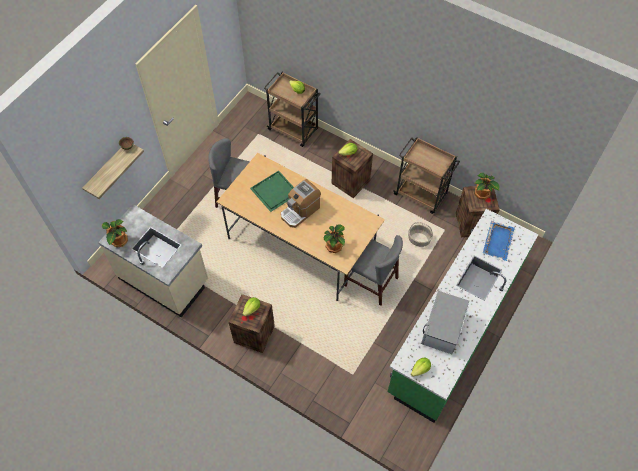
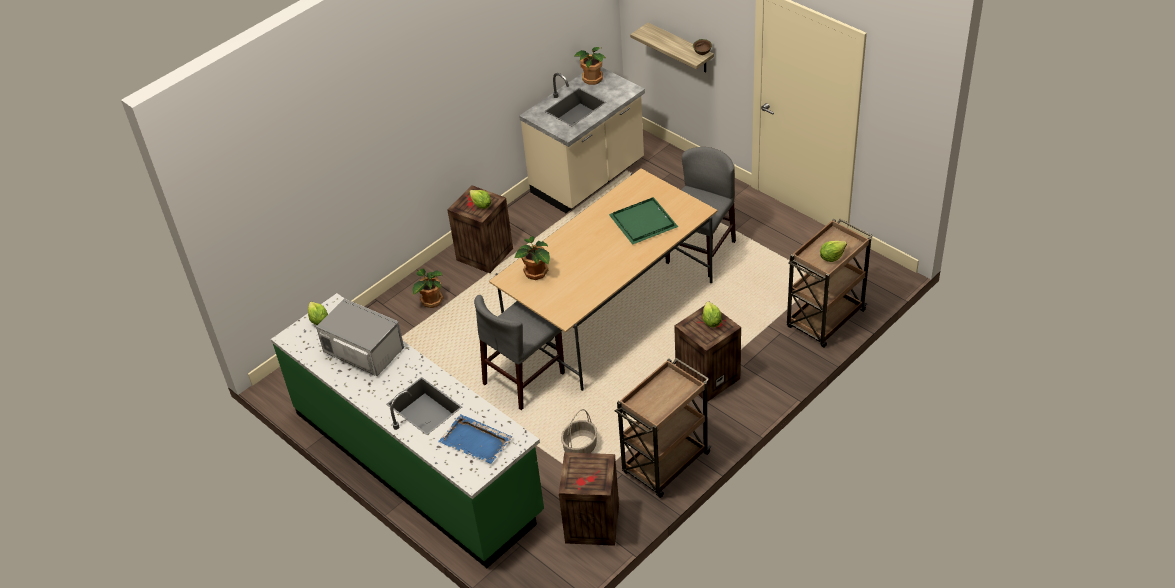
camera: 105 degrees right, 15 degrees down
coffee machine [281,179,321,228] -> none
potted plant [474,173,499,200] -> potted plant moved to [413,268,443,308]

